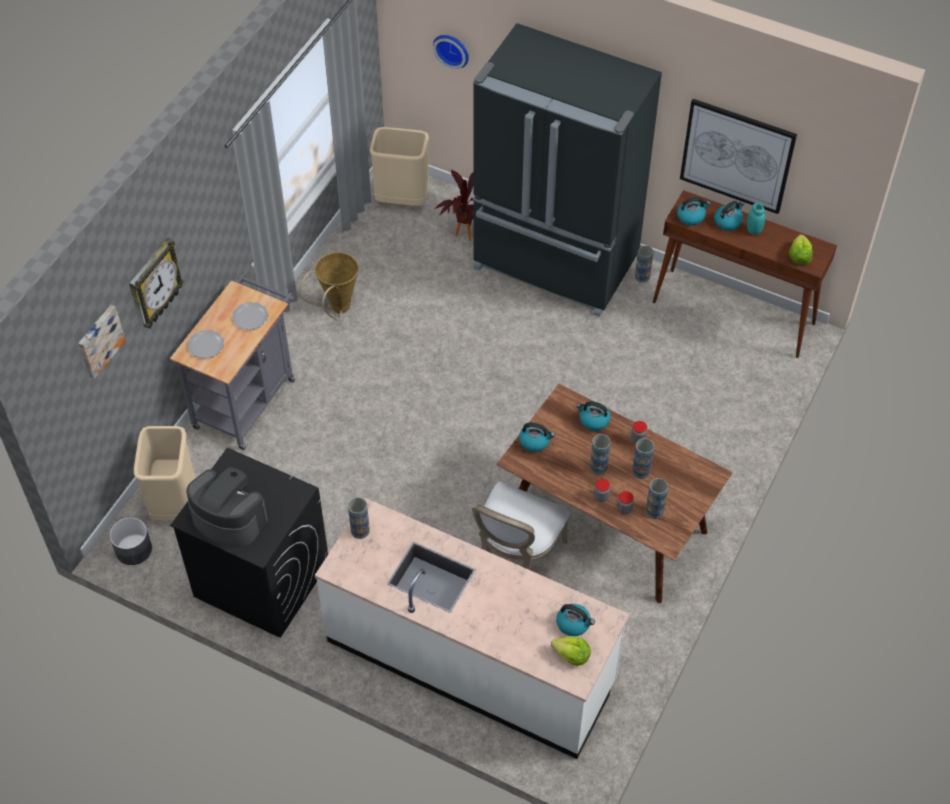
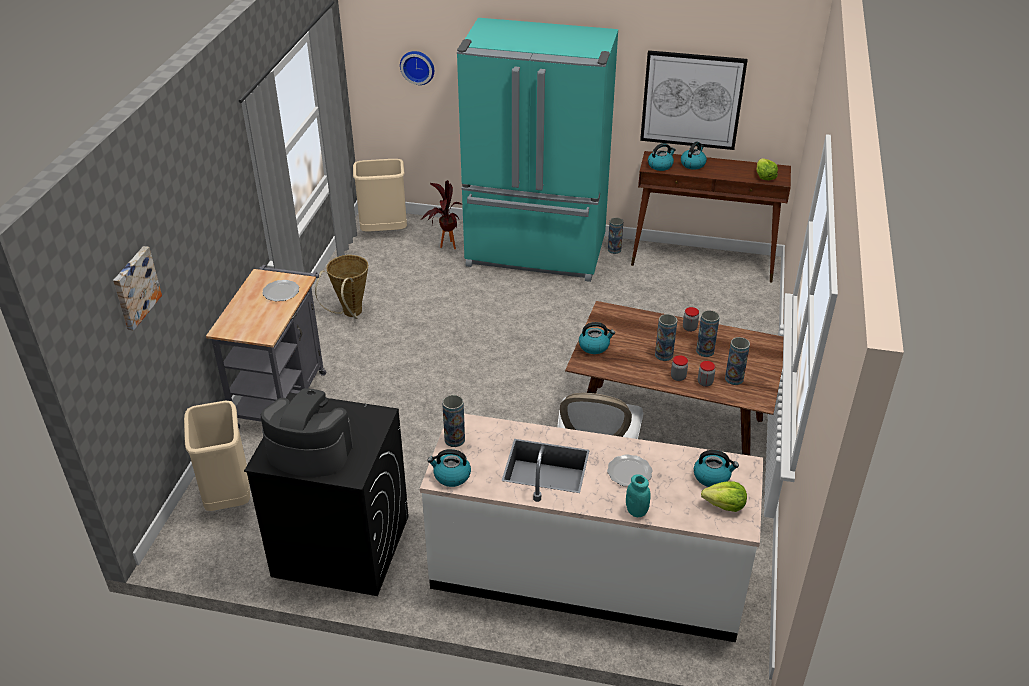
camera: 15 degrees left, 15 degrees down
grey planter [110,517,152,565] -> none
wall clock [129,237,184,328] -> none
plate [188,330,224,359] -> plate moved to [607,454,652,486]
black fridge [473,23,662,317] -> turquoise fridge [457,18,618,282]
kettle [576,401,611,431] -> kettle moved to [427,449,471,487]
turquoise jar [747,203,765,235] -> turquoise jar moved to [626,474,651,517]

